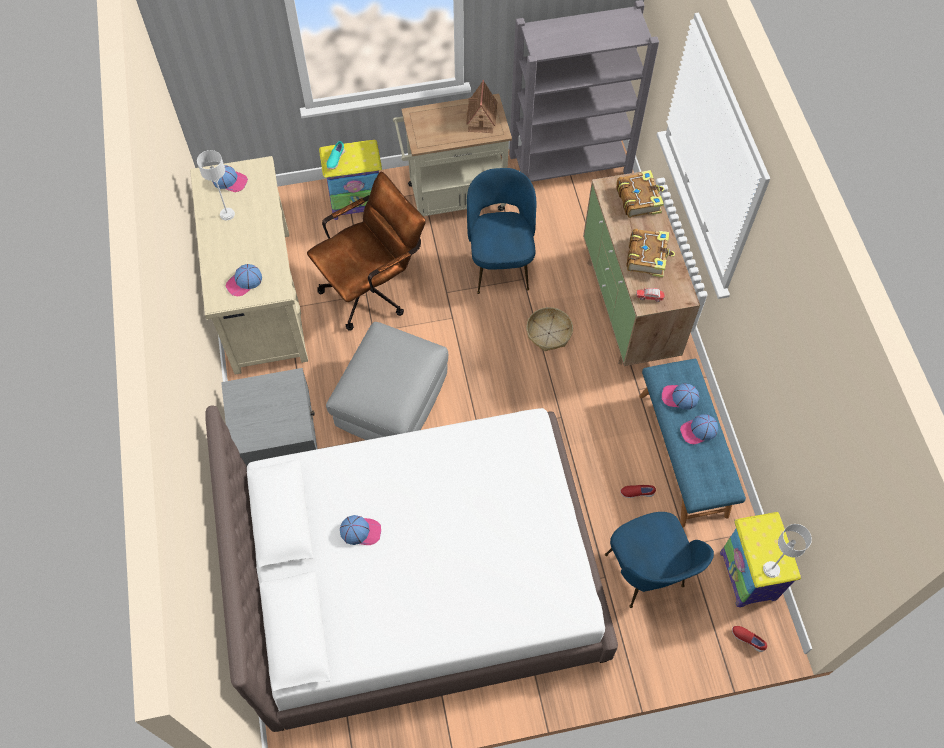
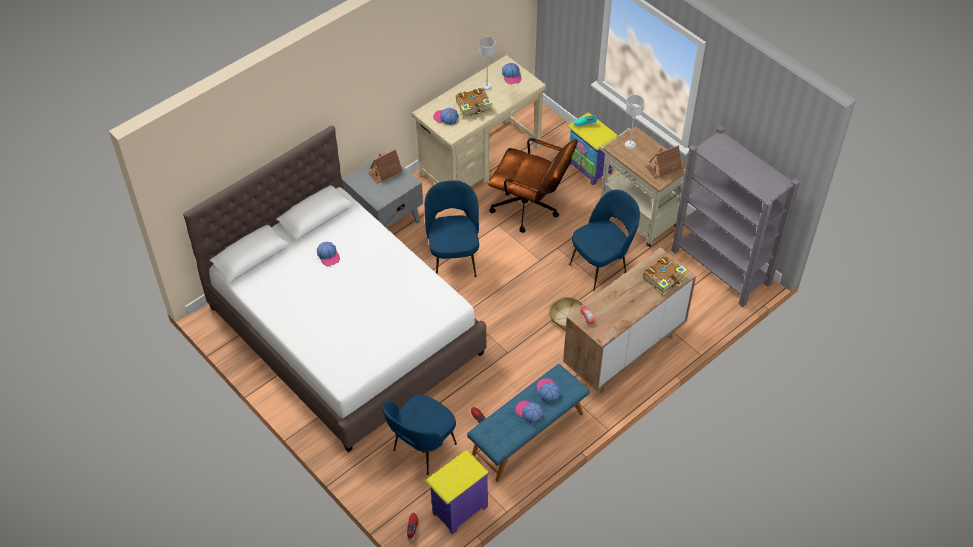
camera: 60 degrees right, 10 degrees down
grey ottoman [326,322,448,440] -> blue chair [425,180,479,277]
book [626,229,675,277] -> book moved to [456,88,493,118]
grey table lamp [763,524,812,578] -> grey table lamp moved to [625,95,644,149]
none -> toy house [368,149,402,184]

